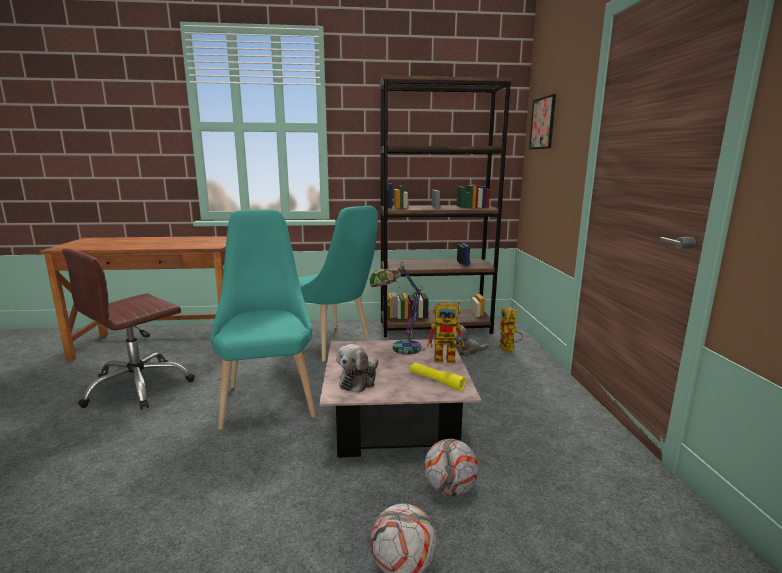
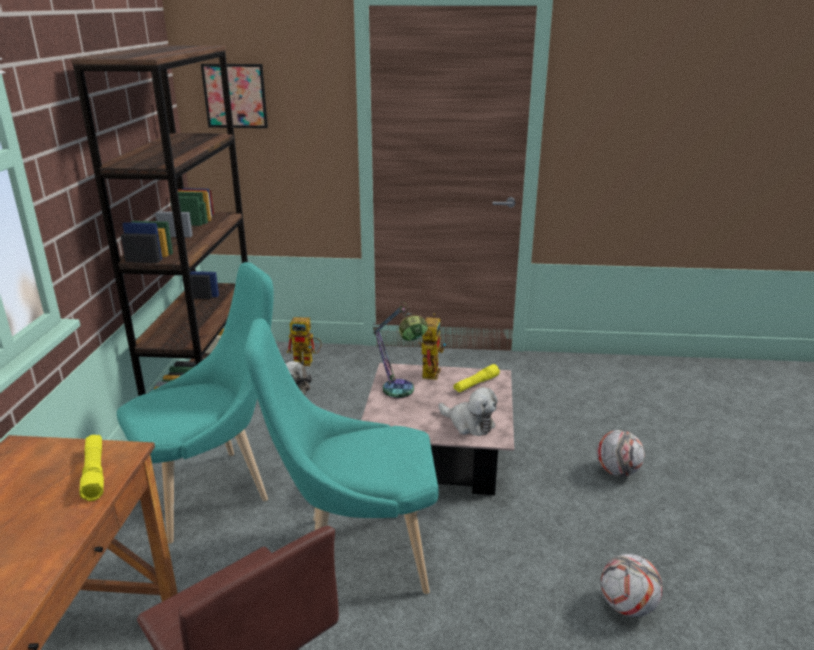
camera: 80 degrees left, 10 degrees up
football [424,439,478,497] -> football moved to [601,554,663,617]
none -> yellow flashlight [79,435,104,501]

